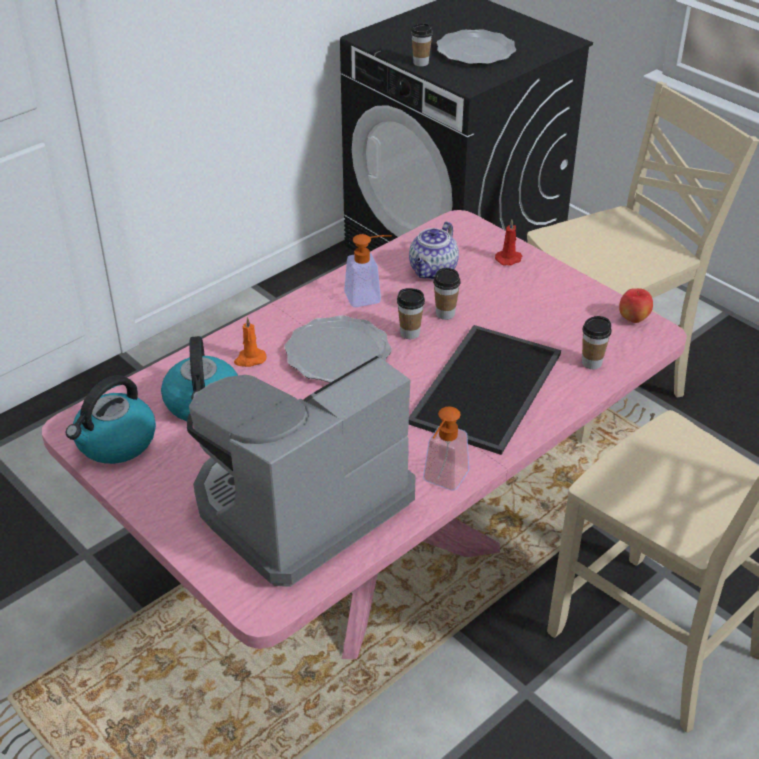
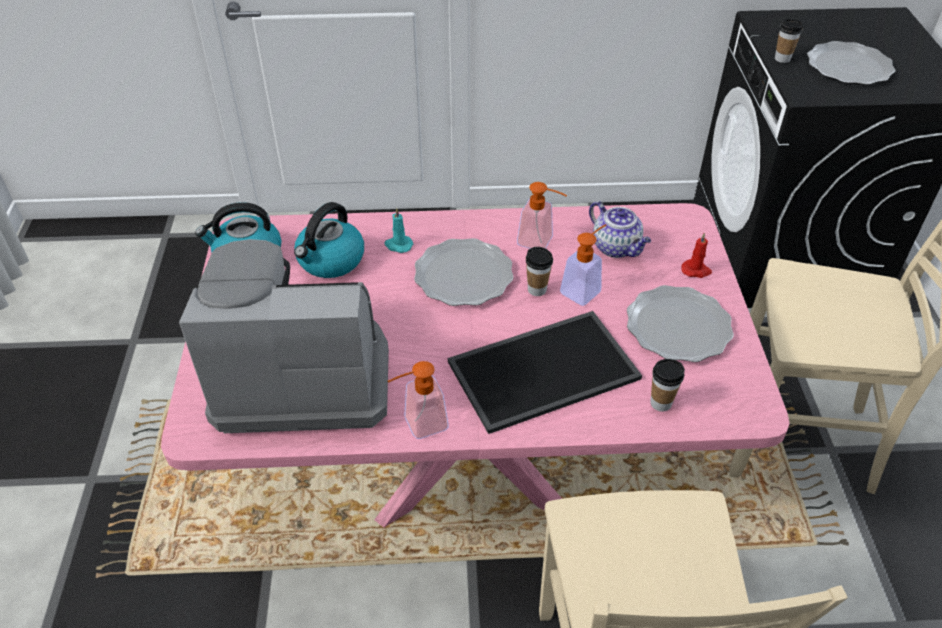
camera: 40 degrees right, 5 degrees up
orange candle [234,317,267,367] -> turquoise candle [385,208,413,253]
teapot [409,222,459,280] -> teapot turned 105 degrees counterclockwise [589,201,651,258]
cup [433,268,461,320] -> soap dispenser [560,224,606,306]
apple [619,288,653,323] -> none
none -> plate [627,285,734,362]

